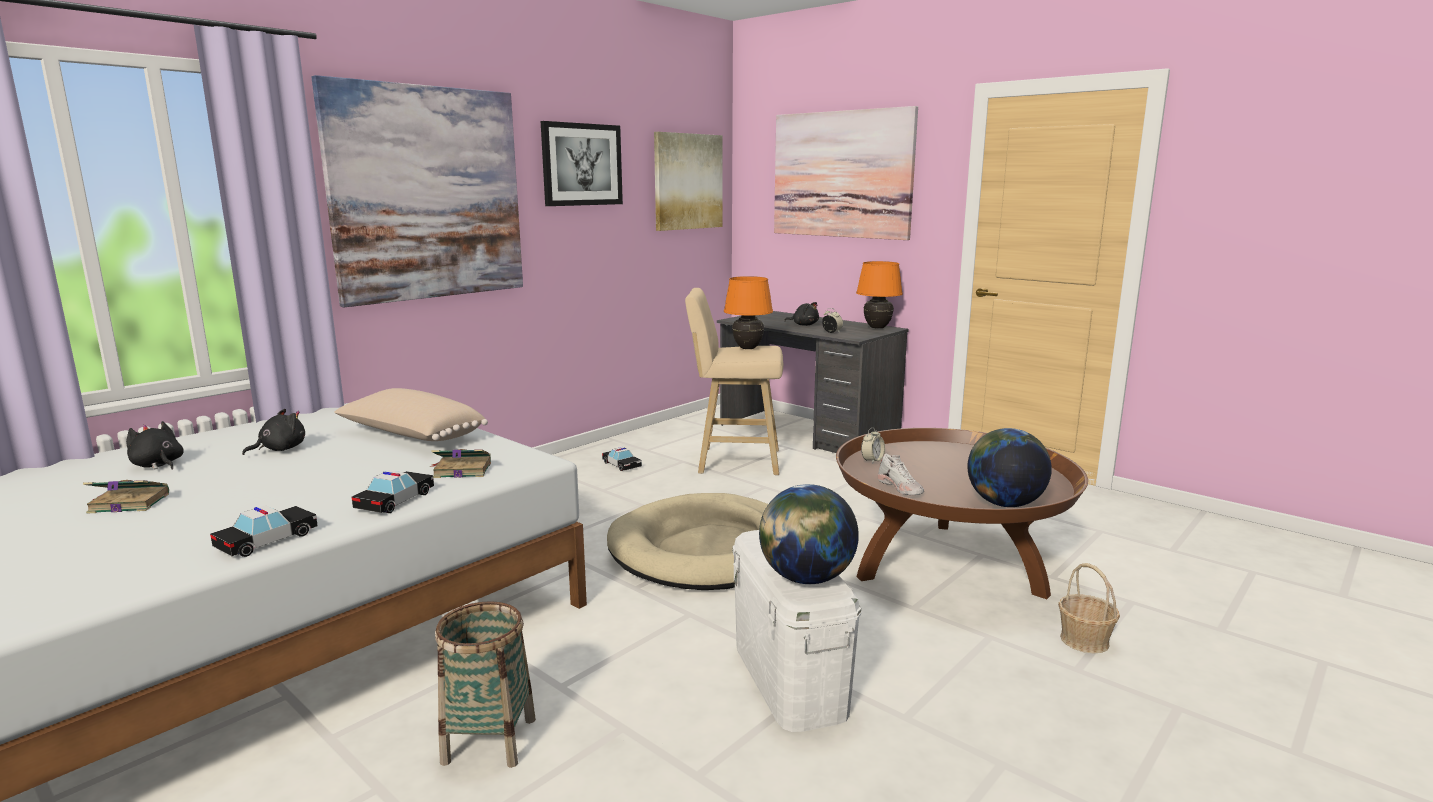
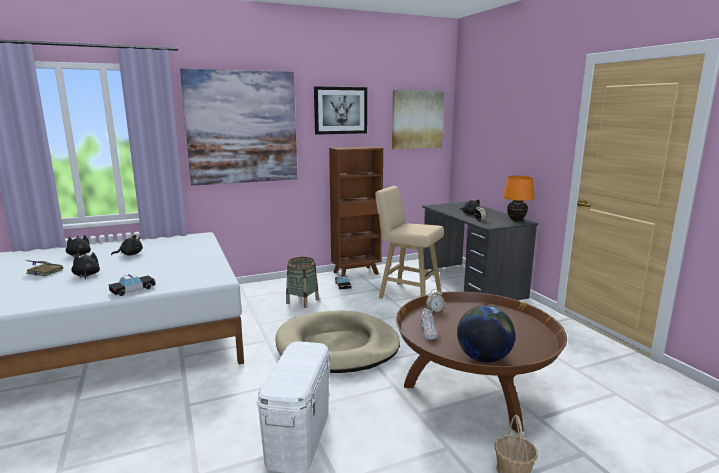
camera: 25 degrees right, 0 degrees up
toy car [210,505,318,557] -> none
beige pillow [334,388,488,441] -> none
book [430,449,491,478] -> none
basket [435,601,536,768] -> basket moved to [286,257,319,308]
orange table lamp [724,276,773,349] -> none
globe [759,484,859,584] -> none
picture [774,106,918,240] -> none
none -> black plush toy [71,252,100,280]
none -> brown bookcase [329,146,383,276]

